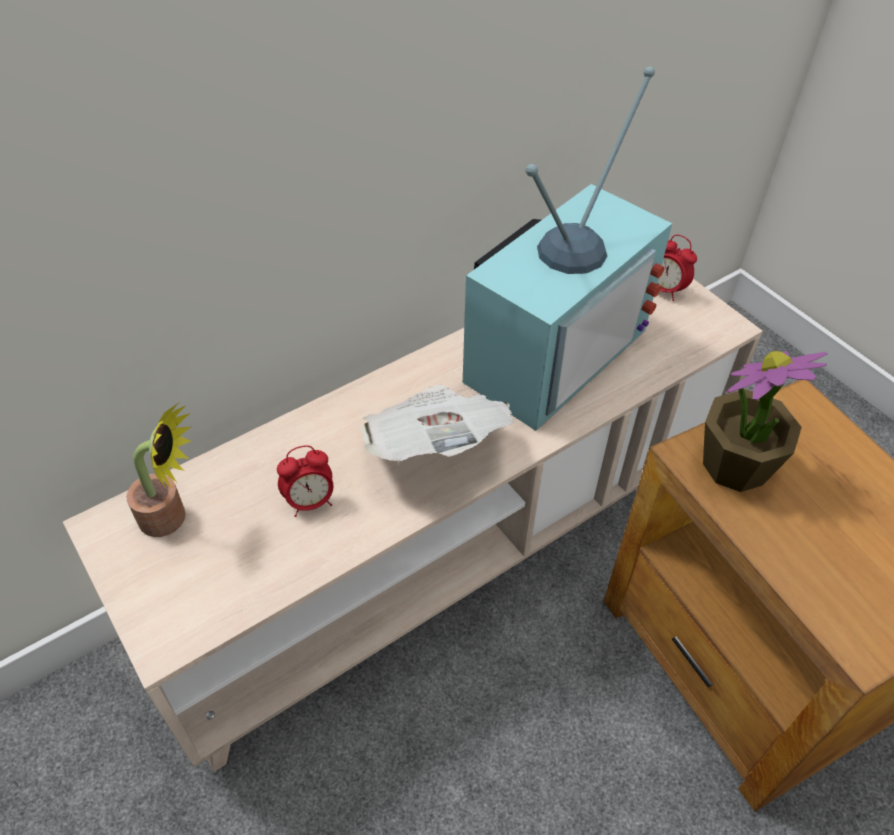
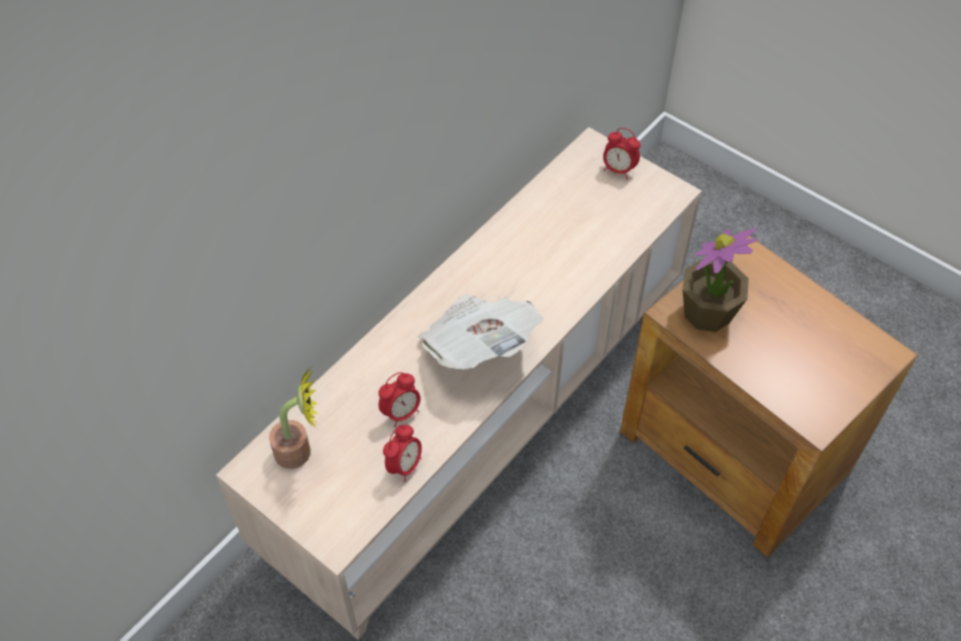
camera: 15 degrees left, 5 degrees up
television [463,66,672,431] -> none
none -> alarm clock [383,425,422,482]

